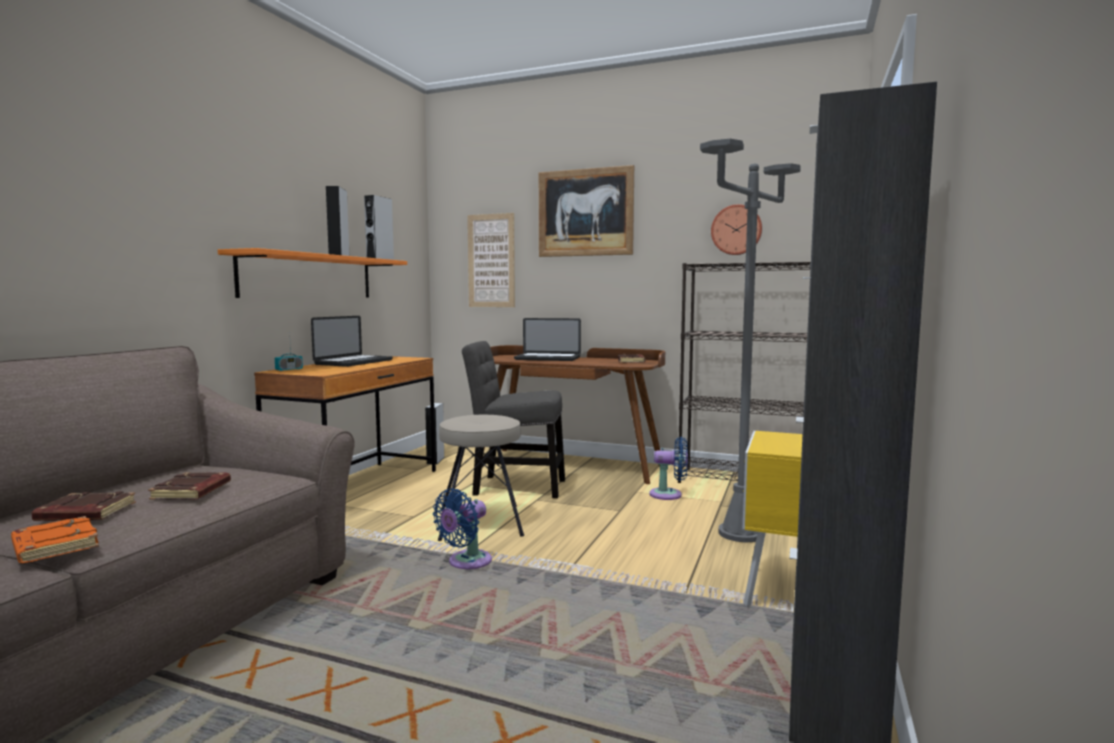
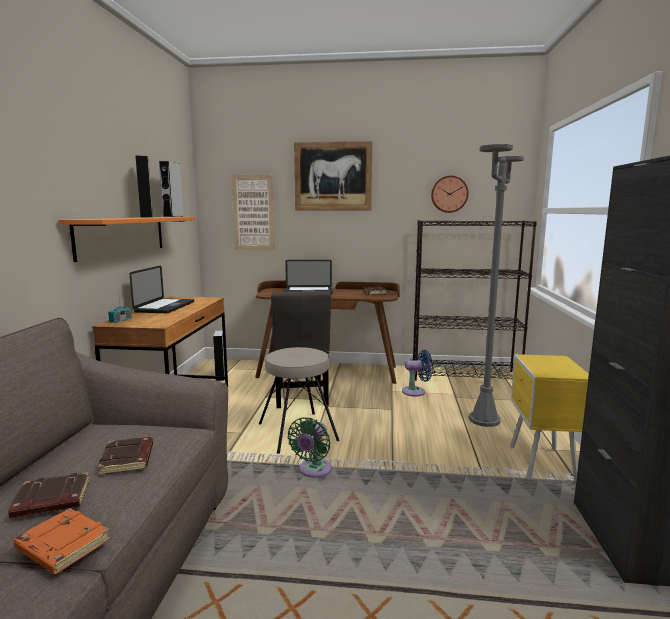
camera: 15 degrees left, 5 degrees up
blue fan [433,489,492,569] -> green fan [287,417,332,477]
grey chair [462,341,565,498] -> grey chair turned 90 degrees counterclockwise [271,291,331,408]

